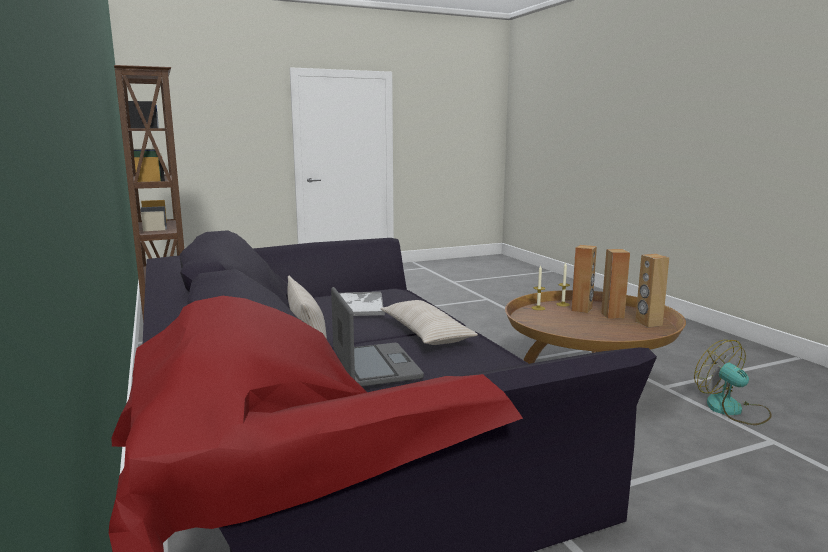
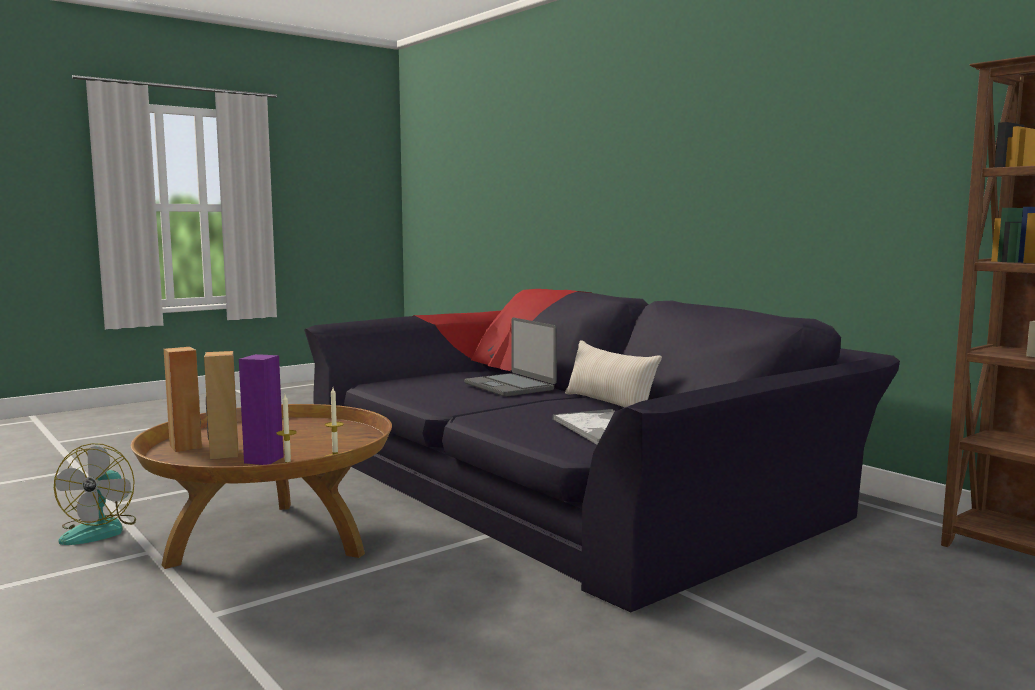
camera: 165 degrees right, 5 degrees down
beige pillow [380,300,478,345] -> none
brown speaker [571,245,597,313] -> purple speaker [239,354,284,465]
fan [694,340,772,425] -> fan turned 45 degrees clockwise [54,443,136,545]

